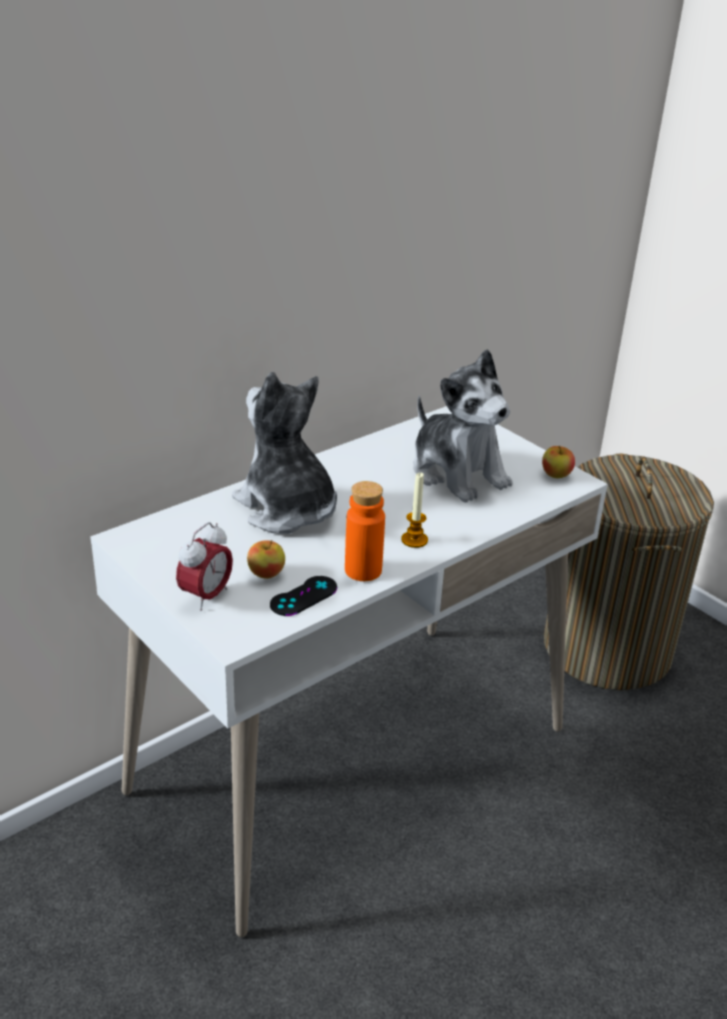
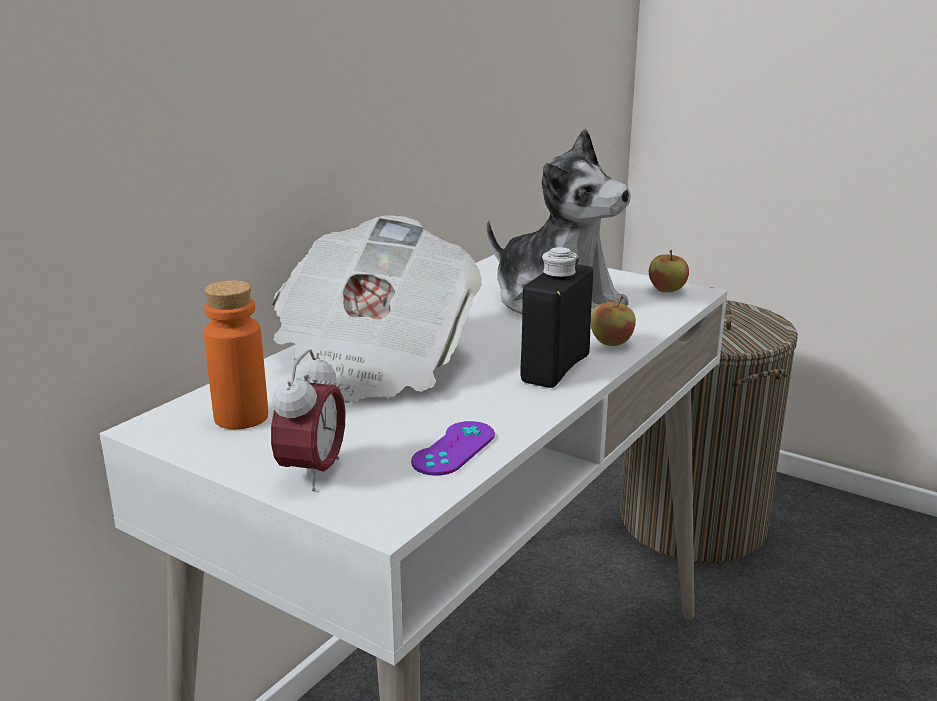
camera: 15 degrees left, 10 degrees down
plush toy [232,372,337,534] -> newspaper [273,215,482,403]
apple [247,540,285,579] -> apple moved to [591,295,636,346]
black game controller [270,576,337,616] -> purple game controller [411,421,495,476]
orange bottle [345,481,385,581] -> orange bottle moved to [204,280,268,429]
candle [401,472,428,548] -> black bottle [520,247,593,388]

